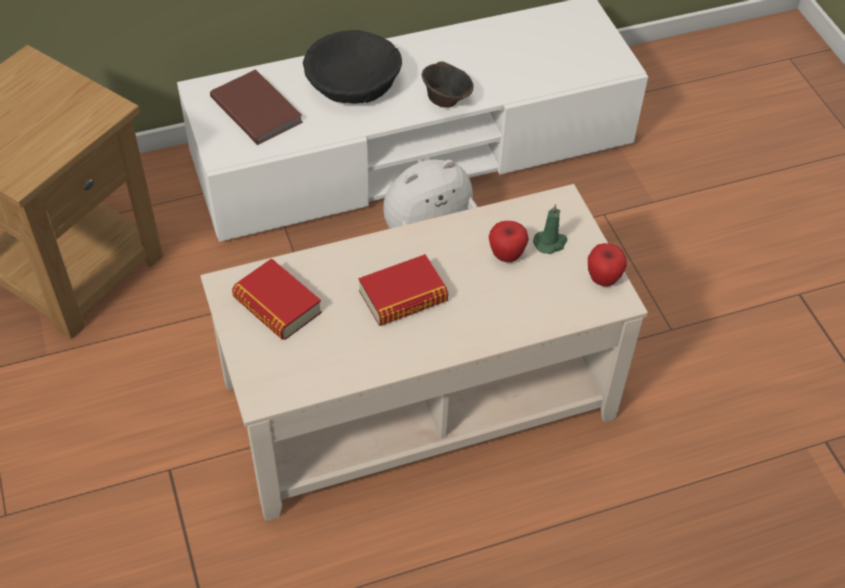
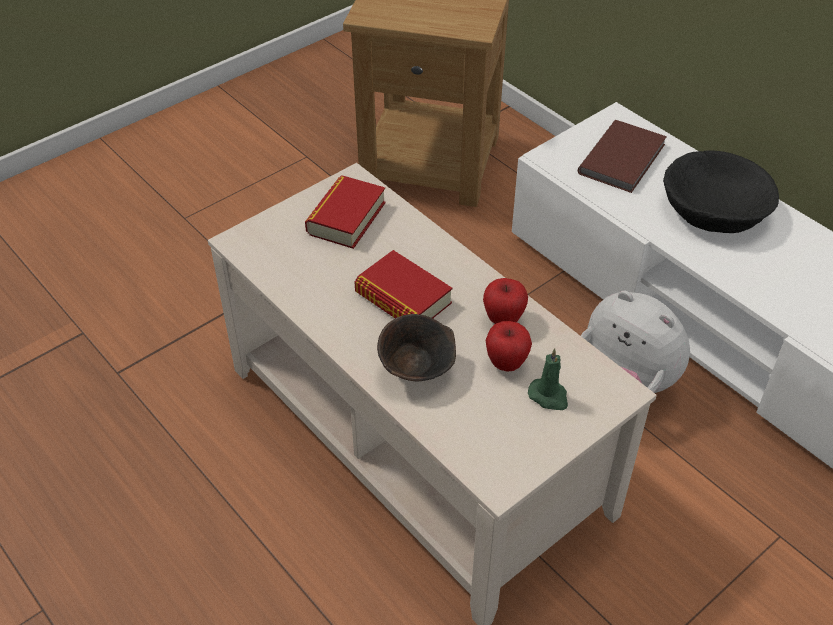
camera: 70 degrees right, 5 degrees down
brown bowl [422,61,474,108] -> brown bowl moved to [377,314,456,381]
apple [588,243,627,287] -> apple moved to [483,278,528,324]

